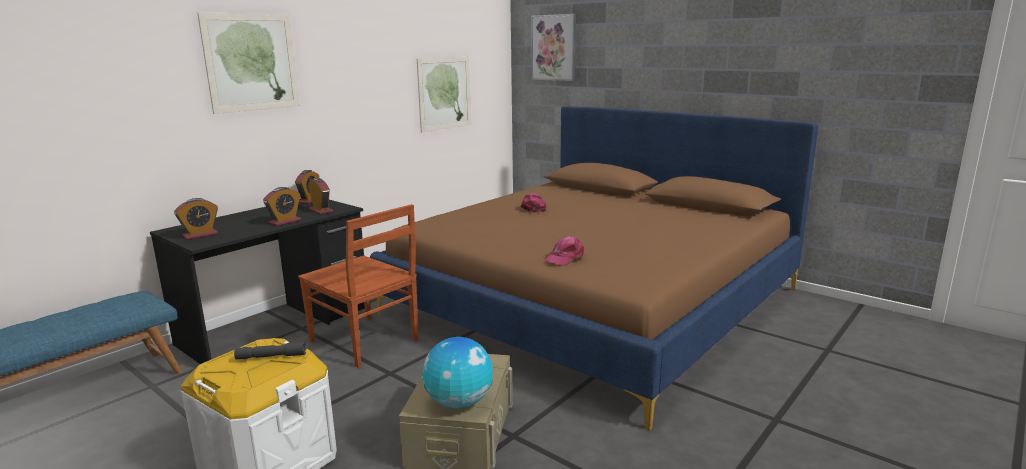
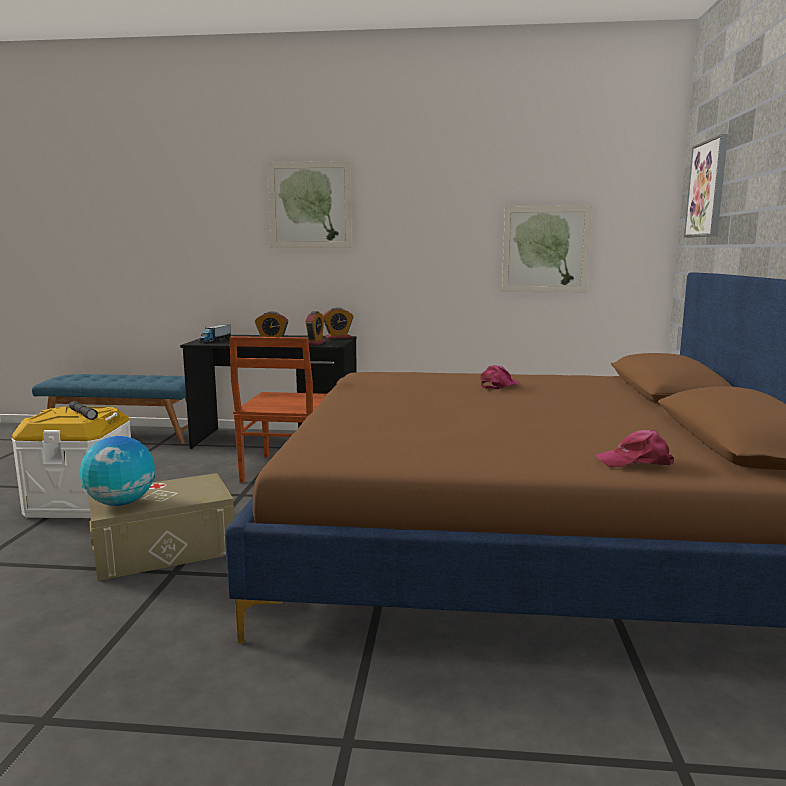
camera: 55 degrees right, 5 degrees down
alarm clock [174,198,218,240] -> toy truck [198,324,231,343]
pink cap [544,236,584,266] -> pink cap moved to [595,430,674,468]

